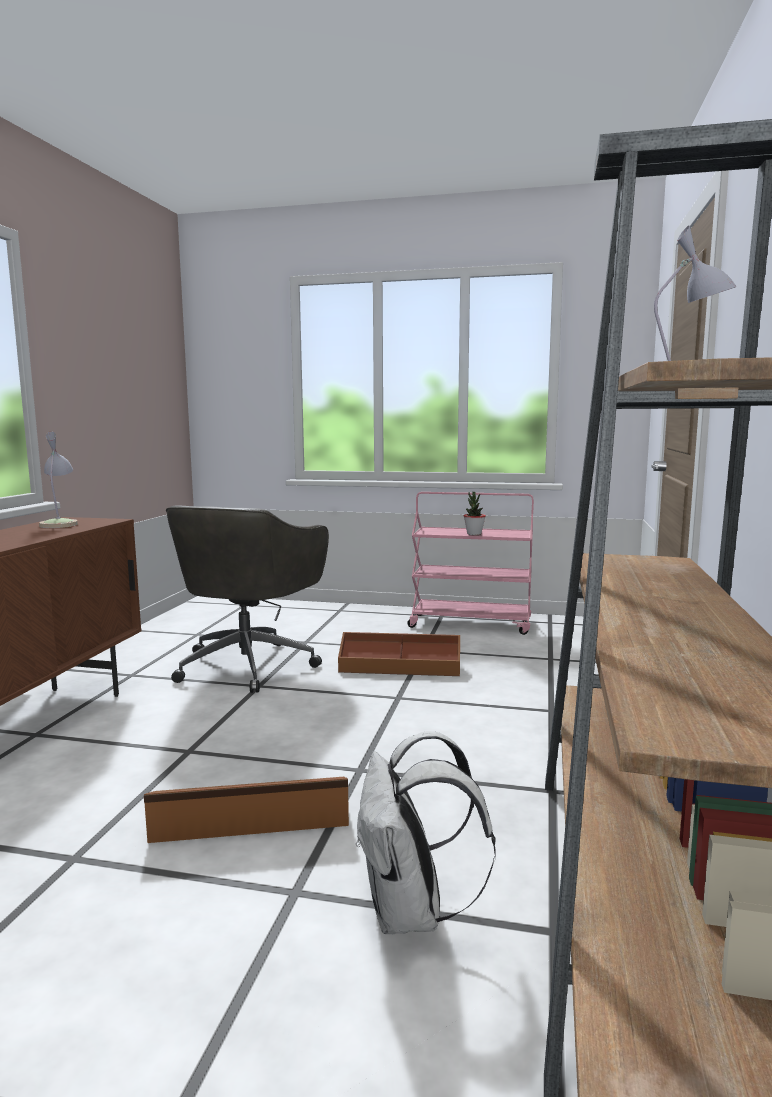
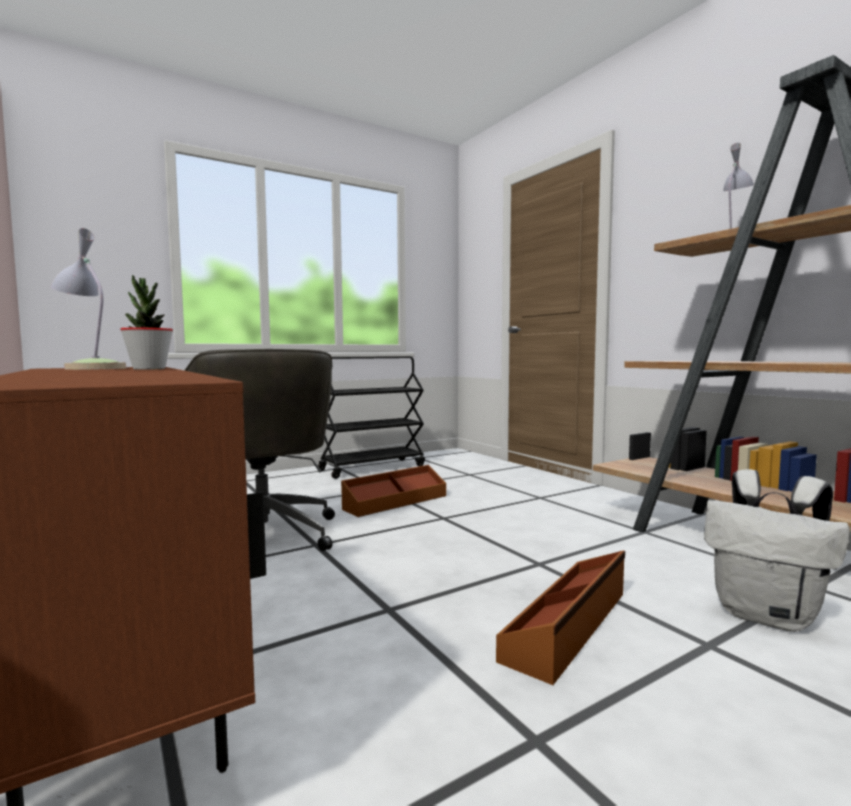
camera: 45 degrees left, 5 degrees down
pink cart [407,492,534,635] -> black cart [318,357,425,479]
potted plant [464,492,486,535] -> potted plant moved to [120,275,173,370]

